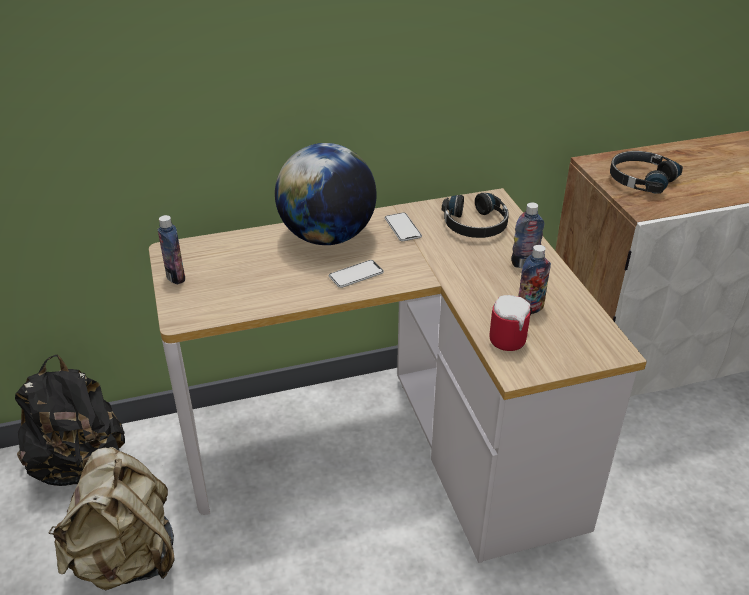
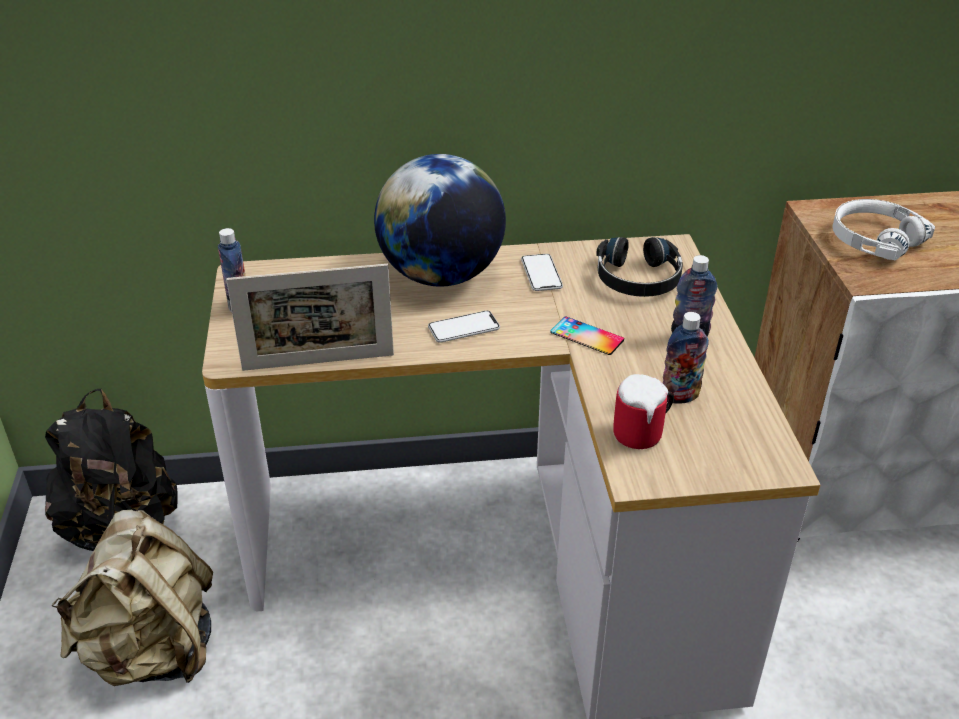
camera: 10 degrees right, 0 degrees up
black headphones [610,151,683,194] -> white headphones [832,199,935,260]
none -> picture frame [226,264,394,371]
none -> phone [550,316,624,355]

